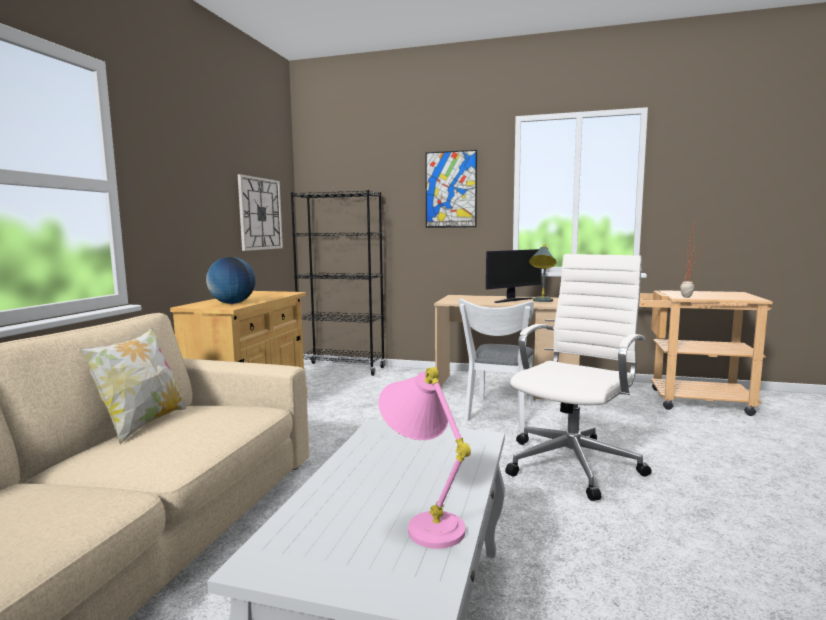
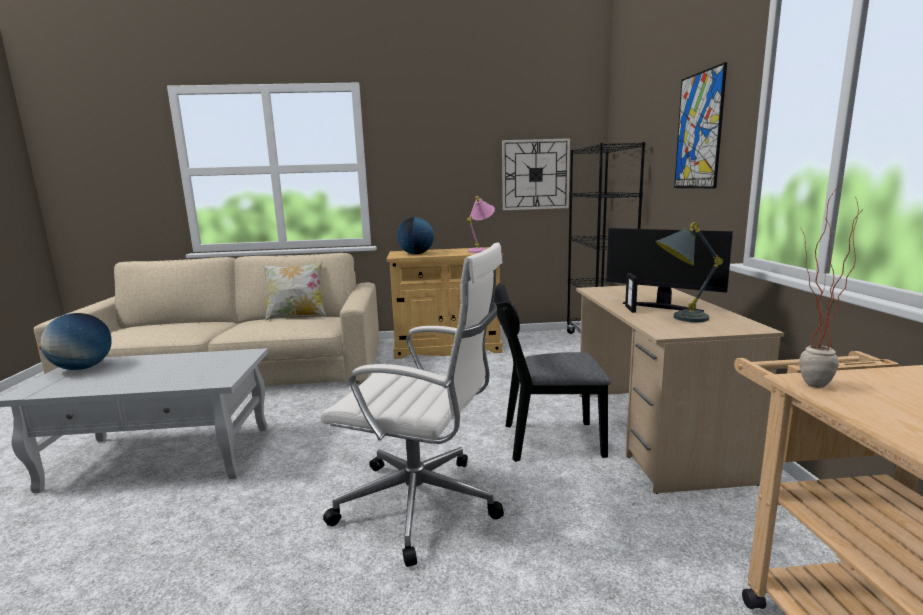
camera: 70 degrees right, 5 degrees up
pink table lamp [378,367,471,549] -> pink table lamp moved to [467,196,495,253]
white chair [458,299,534,427] -> black chair [494,283,611,462]
none -> globe [39,313,112,370]
none -> picture frame [625,273,638,313]

